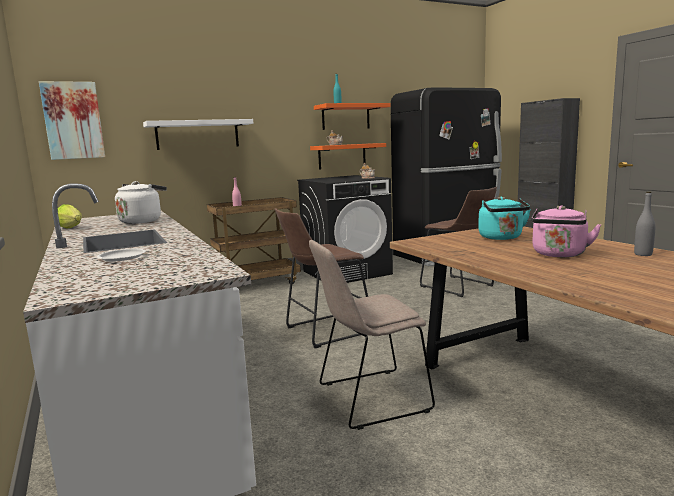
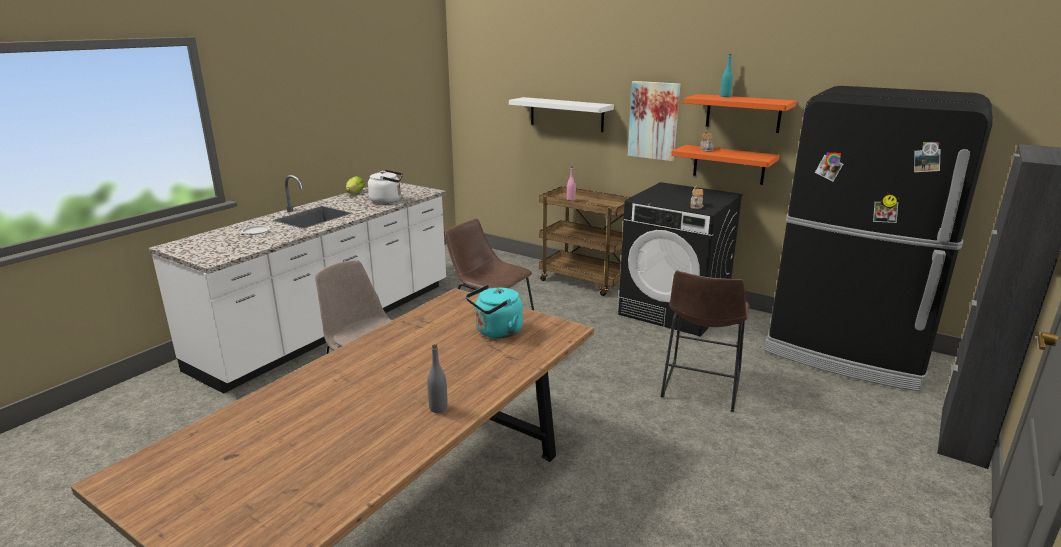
camera: 60 degrees right, 10 degrees up
picture [39,81,105,160] -> picture moved to [628,81,680,161]
pink kettle [531,205,602,257] -> none

